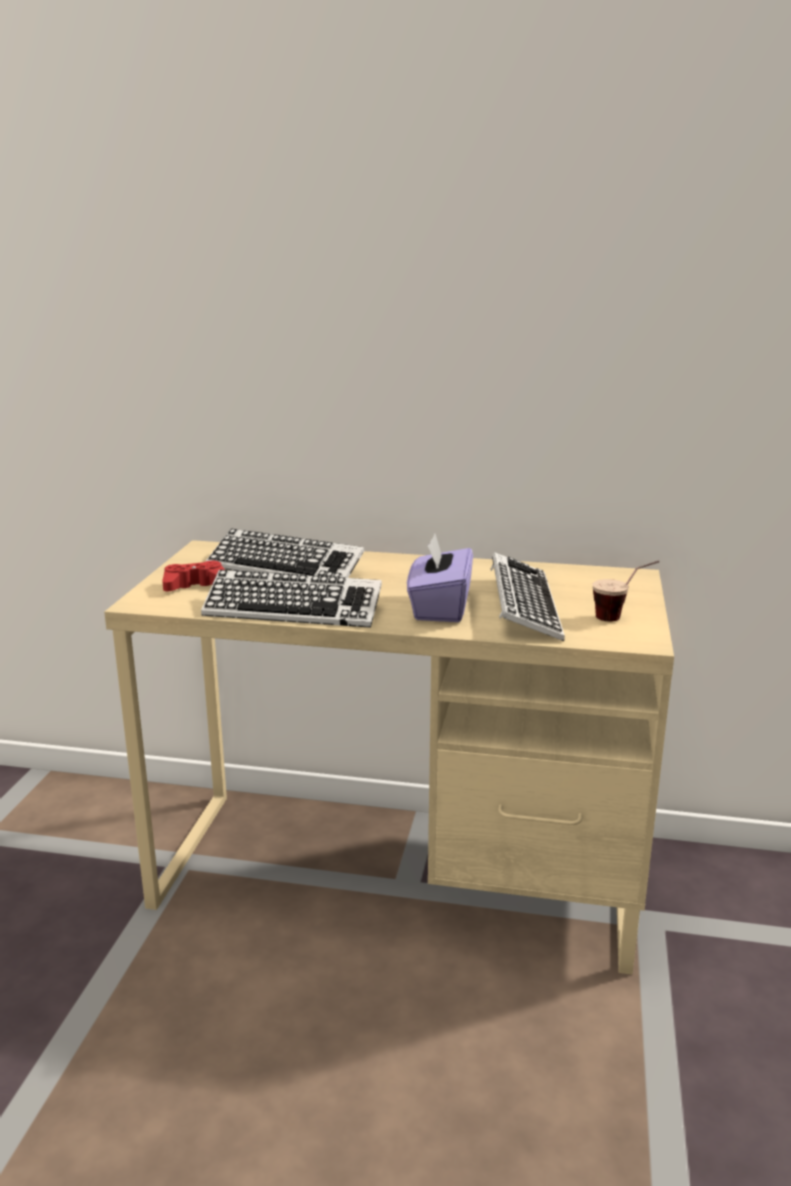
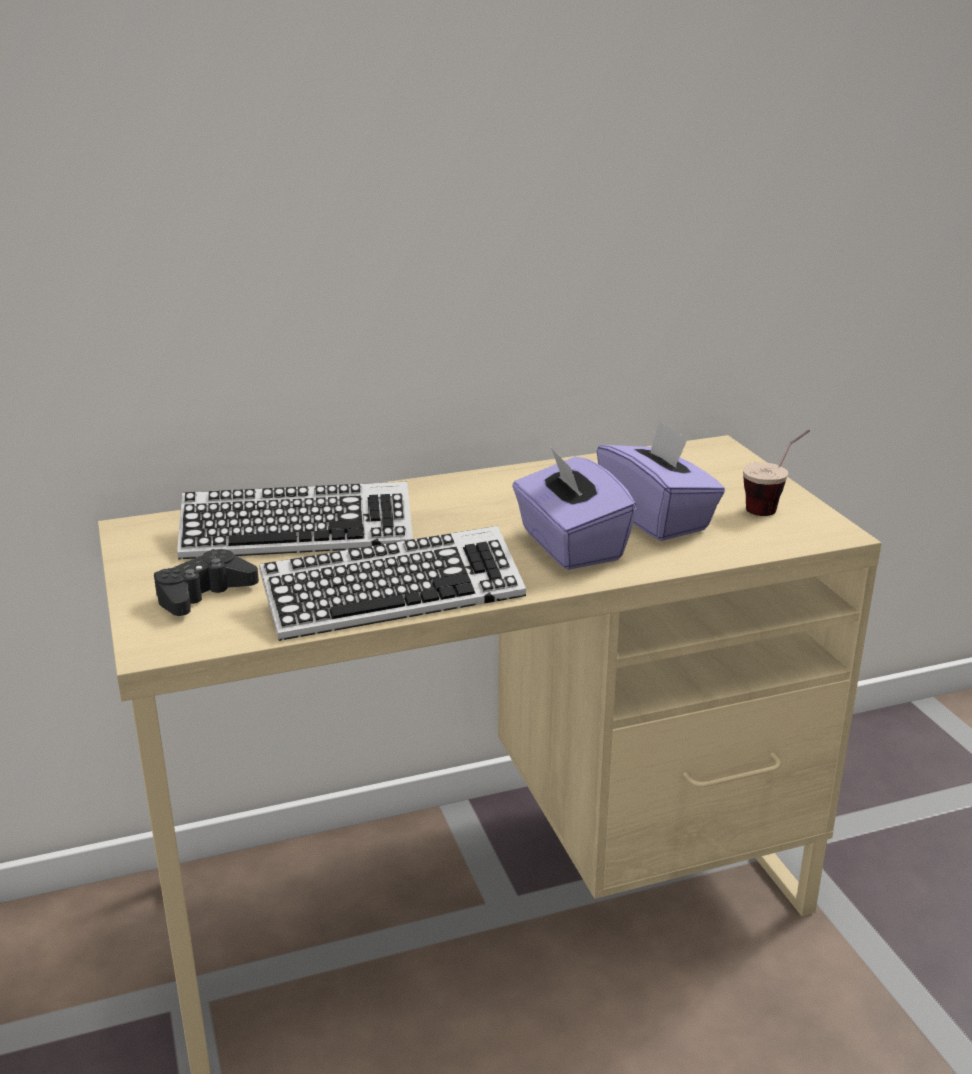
camera: 30 degrees left, 5 degrees up
red game controller [162,561,225,591] -> black game controller [154,549,259,616]
keyboard [491,552,565,641] -> purple tissue box [597,420,725,541]

